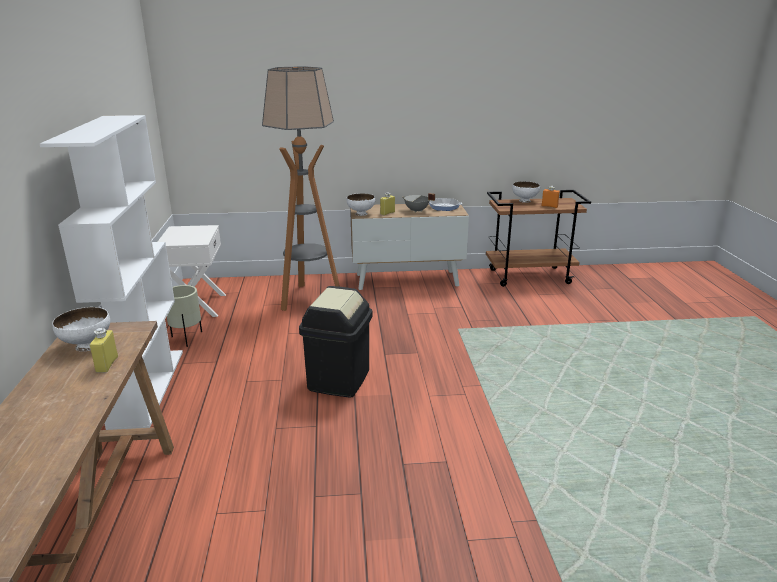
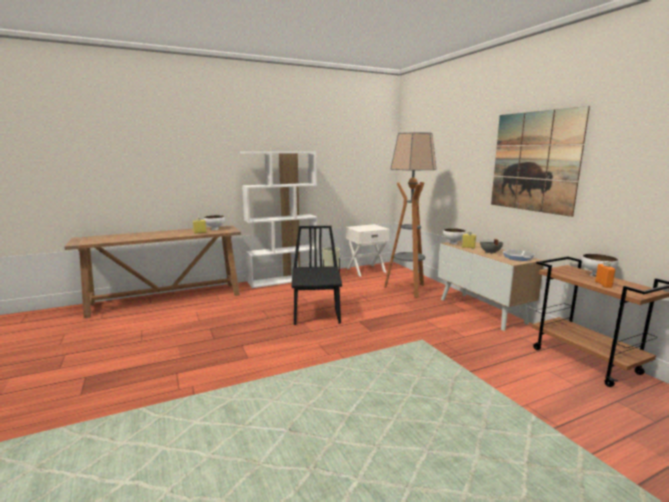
camera: 70 degrees right, 10 degrees down
black trash can [299,286,372,398] -> black chair [292,226,342,325]
none -> picture [491,106,590,217]

